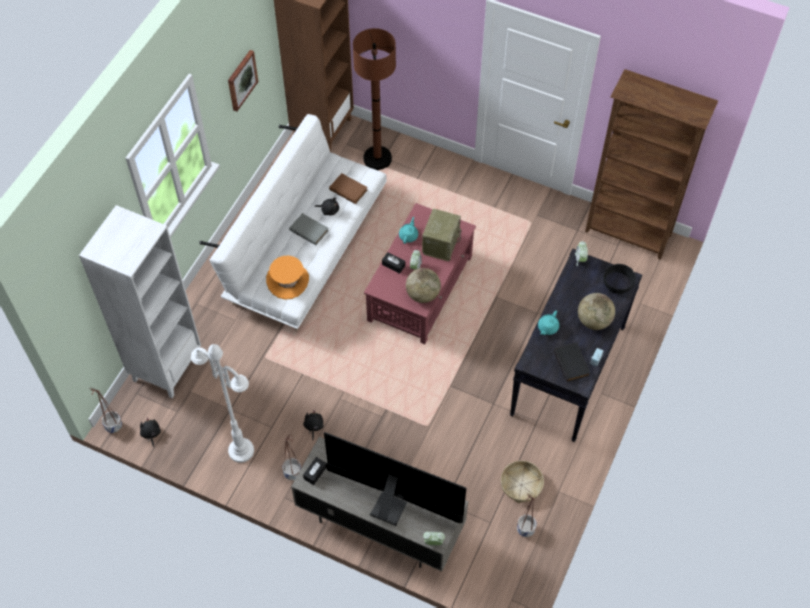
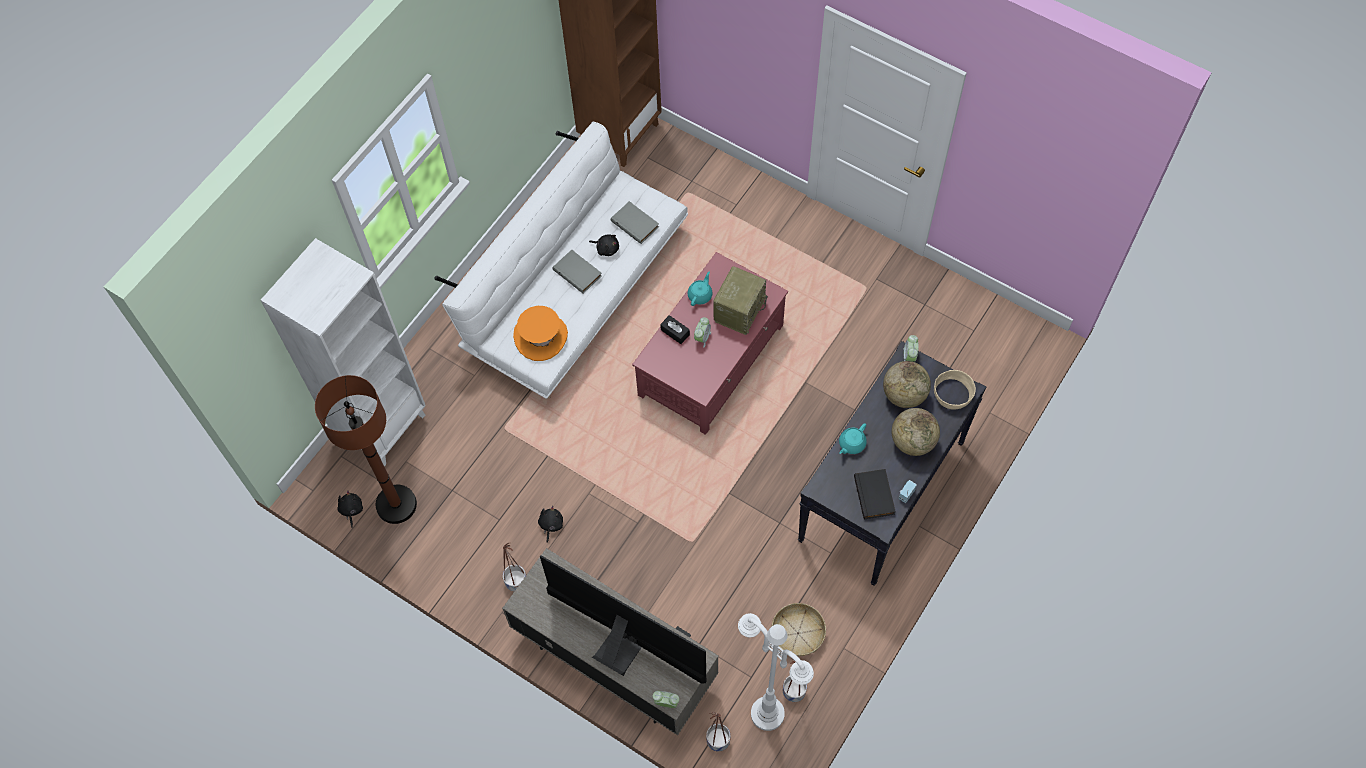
camera: 10 degrees right, 5 degrees up
planter [89,387,122,433] -> planter moved to [706,712,731,752]
white floor lamp [191,344,254,463] -> white floor lamp moved to [738,613,814,731]
picture [228,50,258,112] -> none
black tissue box [303,457,326,485] -> none
brown book [329,173,368,204] -> grey book [611,201,659,244]
brown floor lamp [353,28,396,170] -> brown floor lamp moved to [315,375,417,524]
globe [406,268,441,303] -> globe moved to [883,361,931,408]
brown bookcase [585,69,718,260] -> none
black bowl [603,264,636,294] -> beige bowl [934,370,976,410]

